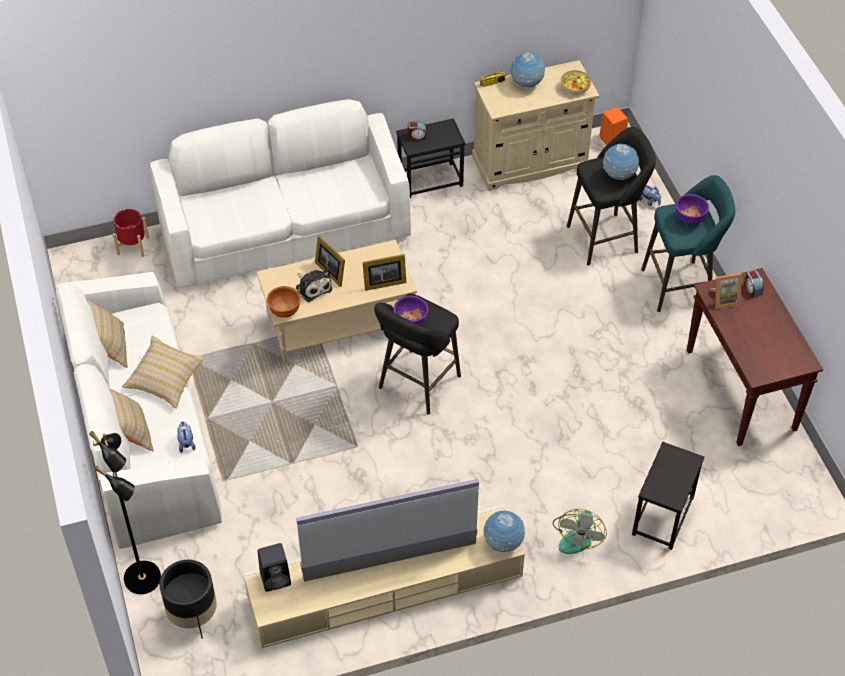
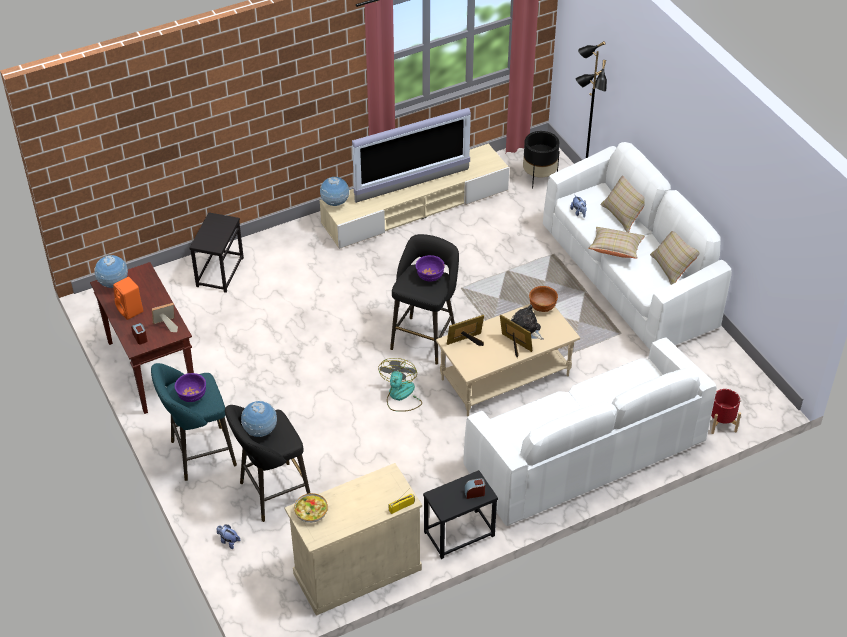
camera: 170 degrees right, 5 degrees down
black speaker [258,543,291,592] -> none
globe [511,52,545,87] -> globe moved to [95,255,128,288]
fan [552,509,607,554] -> fan moved to [378,358,422,412]
orange speaker [599,107,628,145] -> orange speaker moved to [113,277,143,320]

